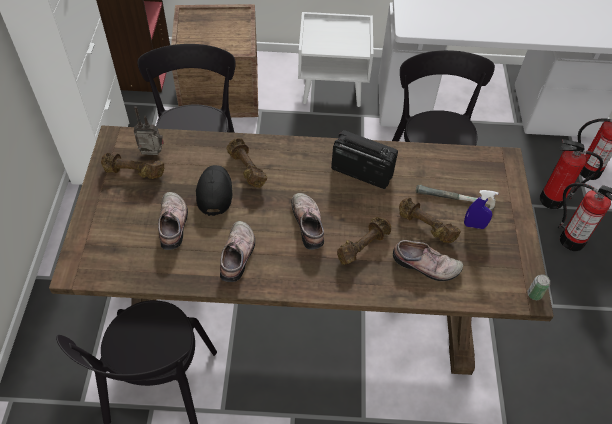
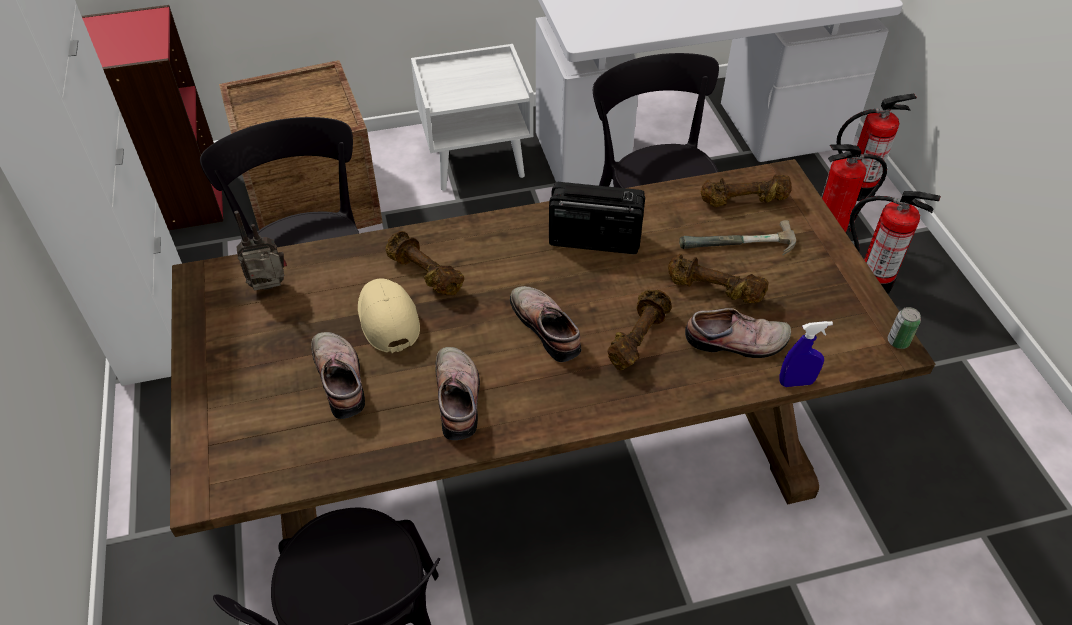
camera: 15 degrees left, 5 degrees down
brown dumbbell [101,153,165,179] -> brown dumbbell moved to [700,175,791,207]
black cap [196,165,232,216] -> beige cap [358,279,420,353]
blue spray bottle [464,190,498,229] -> blue spray bottle moved to [779,321,833,387]

